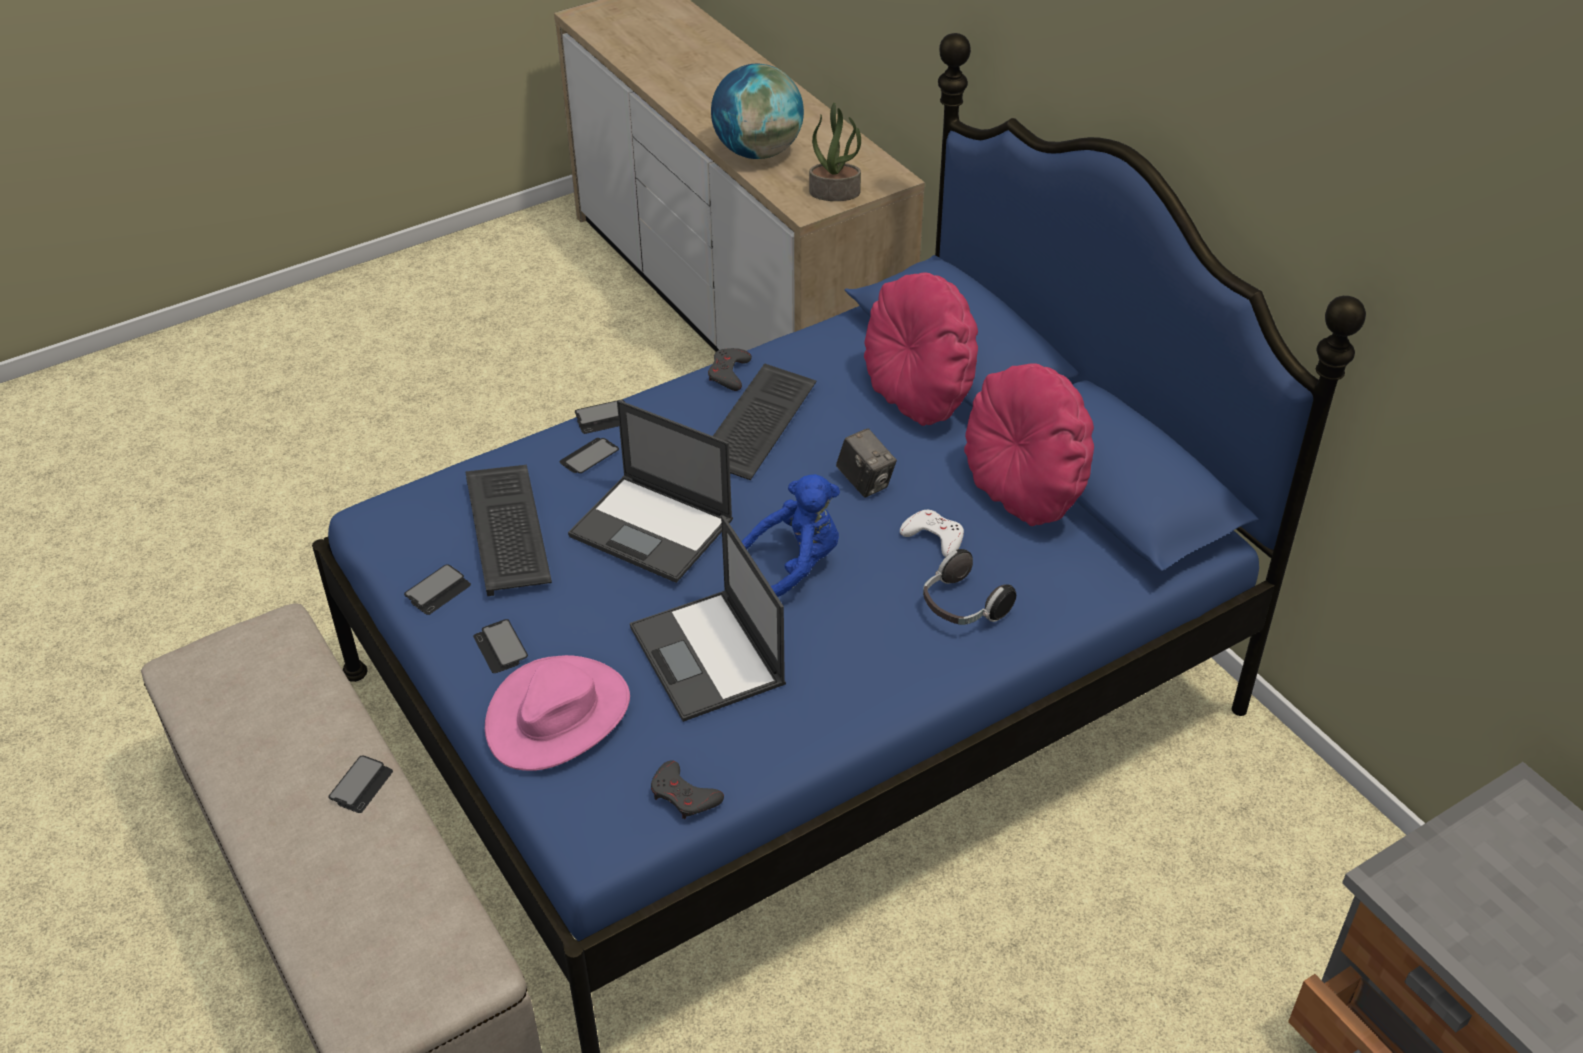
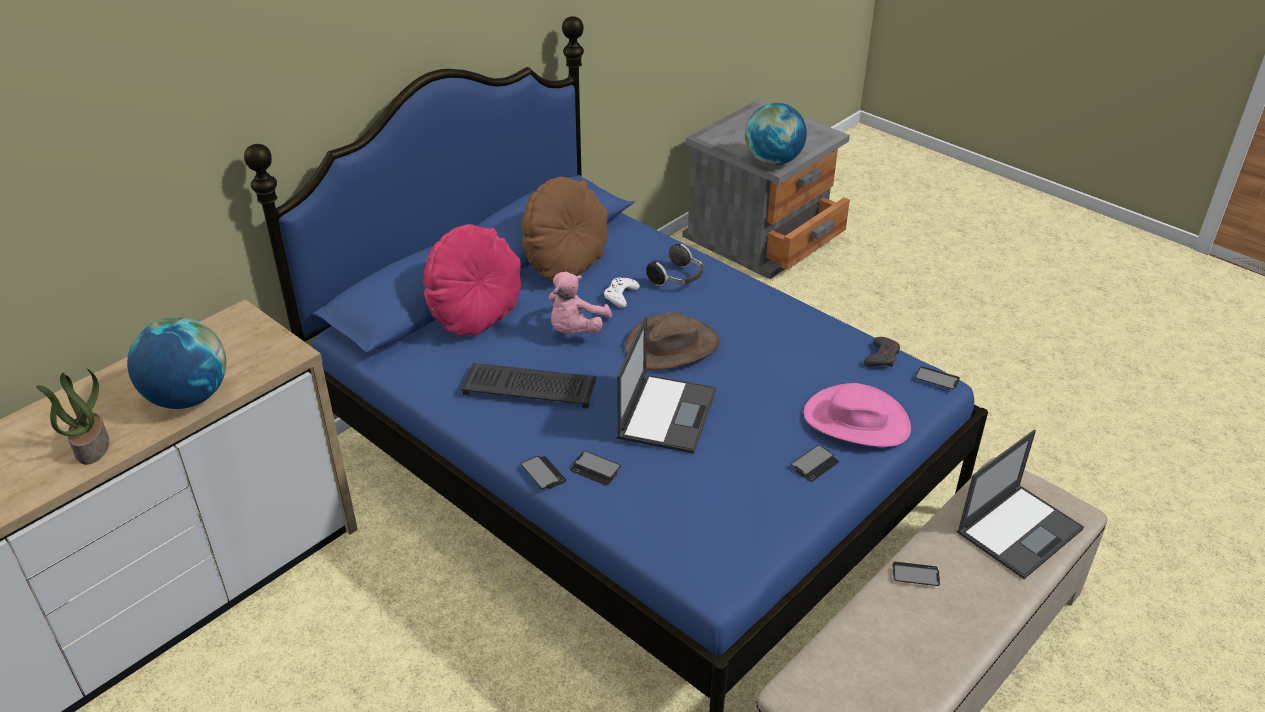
camera: 105 degrees left, 5 degrees down
phone [404,564,471,615] -> phone moved to [915,366,960,389]
keyboard [466,465,552,596] -> none
laptop [630,515,786,722] -> laptop moved to [957,430,1084,579]
grey game controller [708,348,752,391] -> none
blue plush toy [742,474,840,597] -> brown hat [625,312,720,370]
potted plant [809,102,861,201] -> potted plant moved to [36,368,109,465]
camera [836,428,897,497] -> pink plush toy [549,272,612,334]
pink pillow [964,363,1094,526] -> brown pillow [521,177,608,281]
none -> globe [745,103,807,165]

